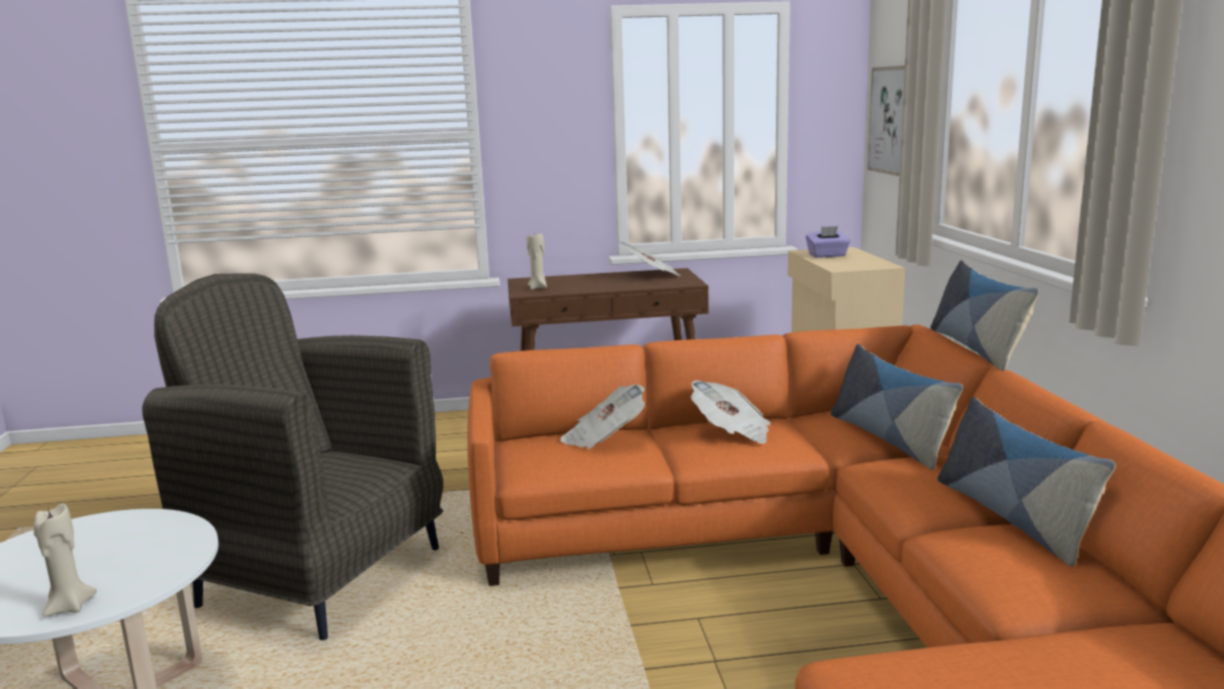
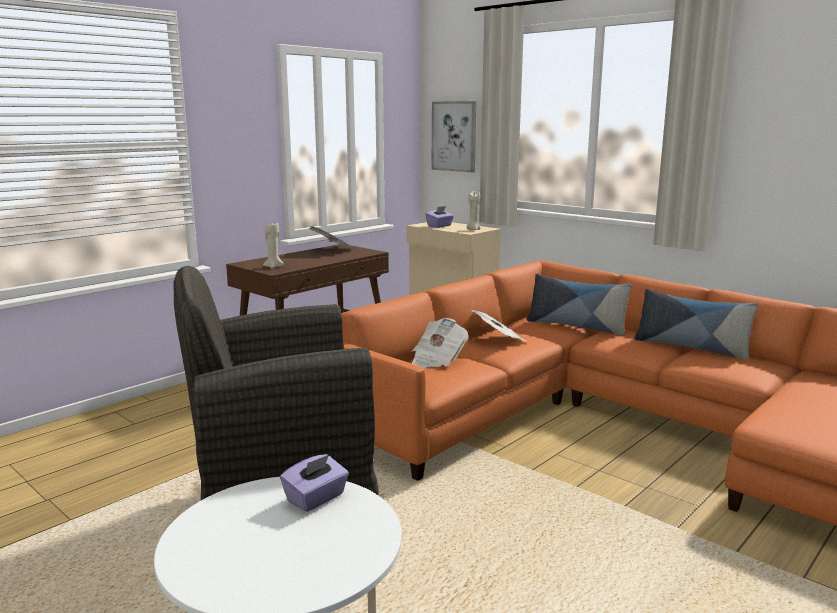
camera: 40 degrees left, 0 degrees up
beige candle [34,503,97,617] -> beige candle moved to [466,191,480,230]
pillow [931,260,1039,371] -> none
none -> purple tissue box [280,454,349,512]

